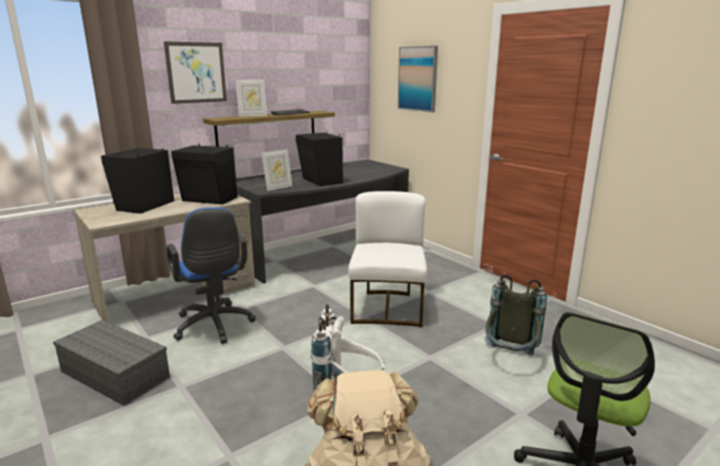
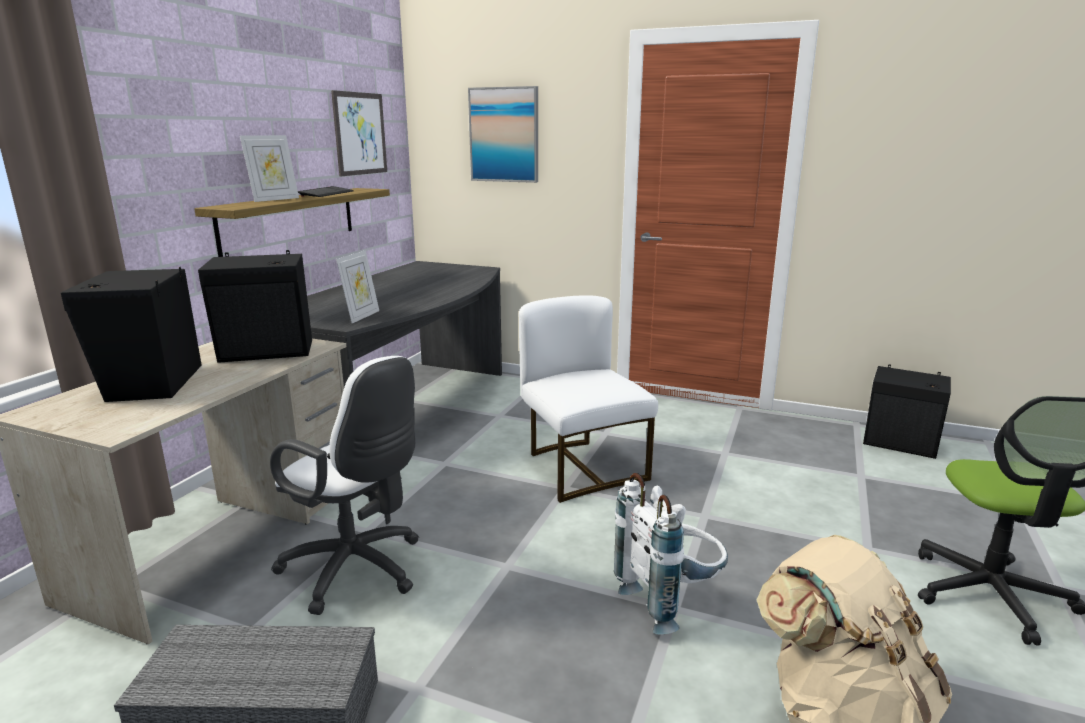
camera: 30 degrees left, 0 degrees up
picture [164,41,227,104] -> picture moved to [331,90,387,176]
blue office chair [167,207,256,344] -> white office chair [270,356,419,615]
black speaker [296,131,343,186] -> black speaker moved to [863,364,951,459]
grey backpack [484,274,547,355] -> none

